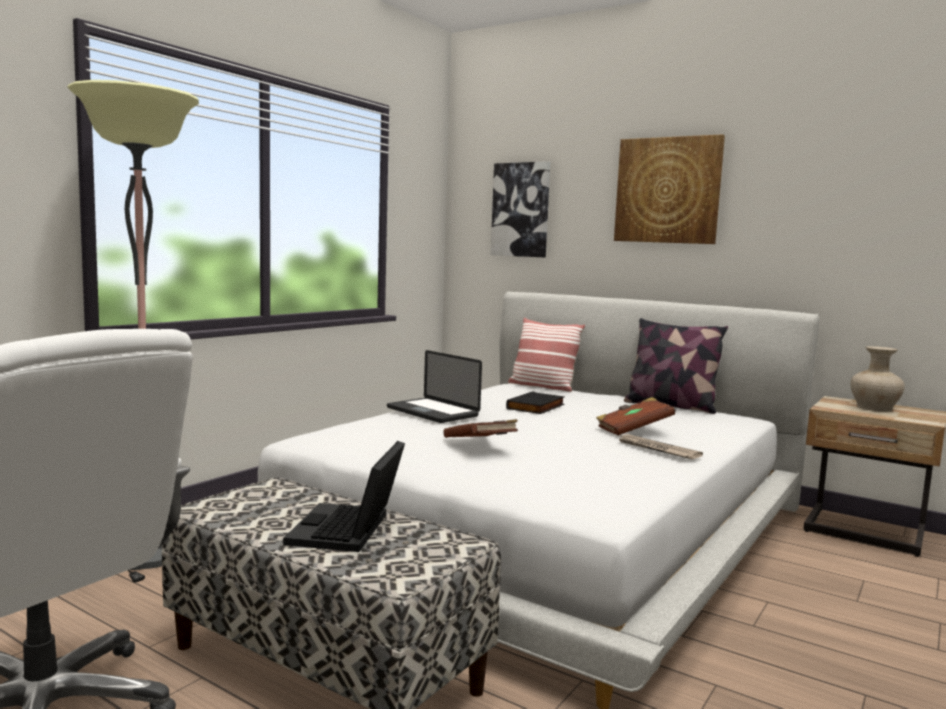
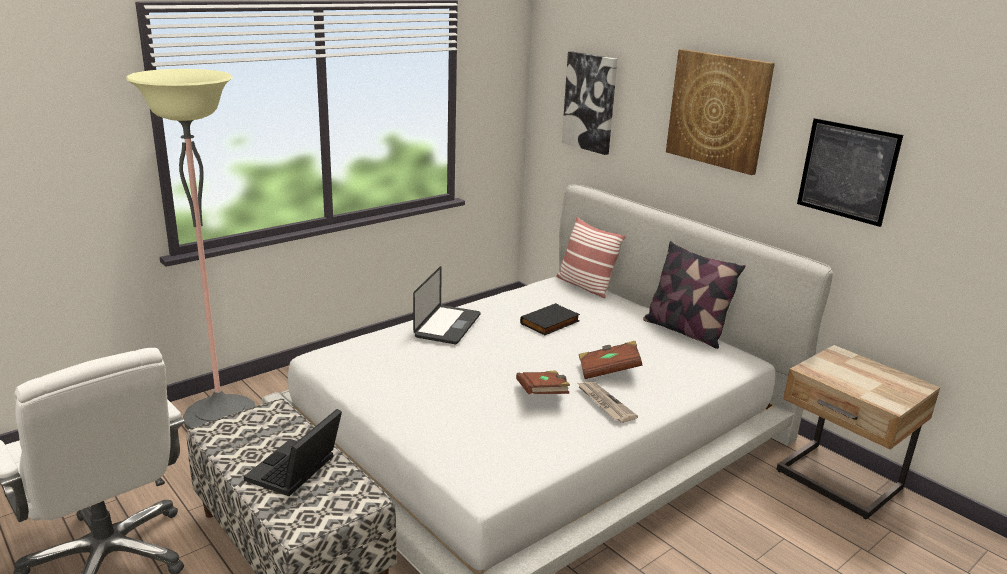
camera: 15 degrees right, 15 degrees up
laptop [387,350,482,423] -> laptop turned 135 degrees counterclockwise [413,266,480,344]
brown book [443,419,518,438] -> brown book moved to [516,370,570,394]
beige vase [851,346,905,411] -> none
none -> picture [797,118,903,227]

